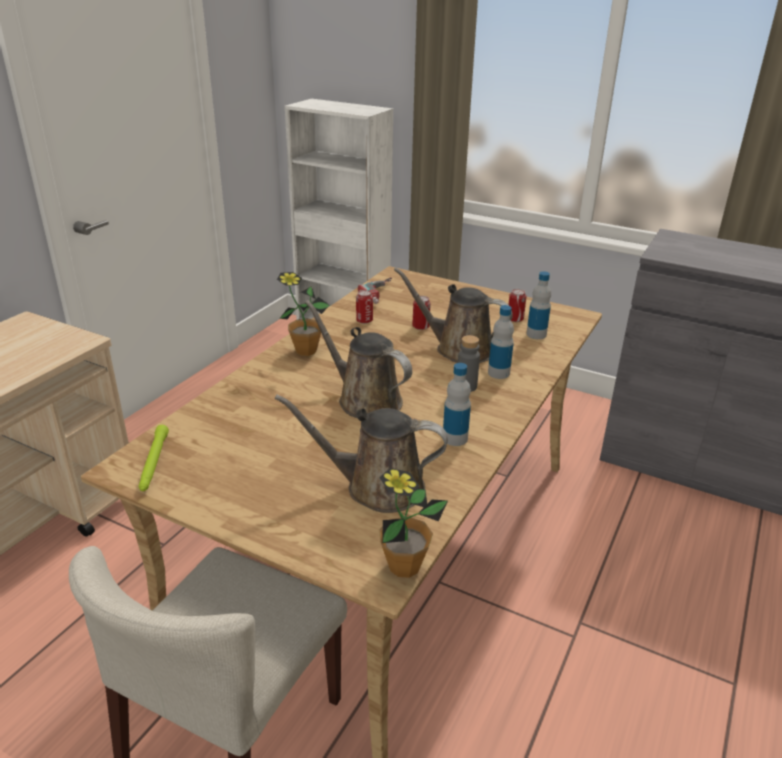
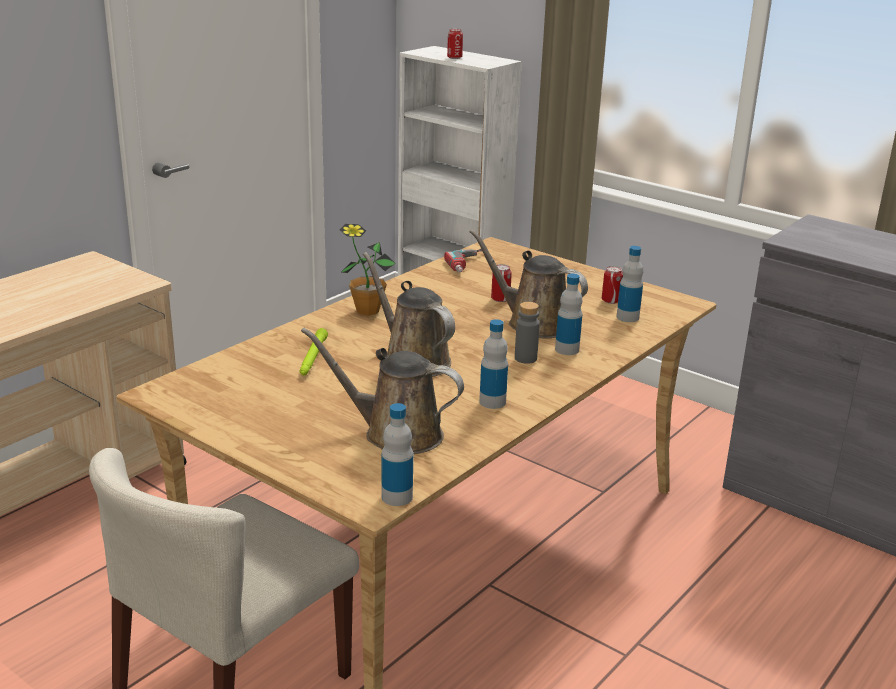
camera: 10 degrees right, 5 degrees down
green flashlight [138,425,169,491] -> green flashlight moved to [299,328,328,375]
can [356,290,373,324] -> can moved to [447,29,463,59]
potted plant [379,468,448,578] -> bottle [382,403,413,506]

